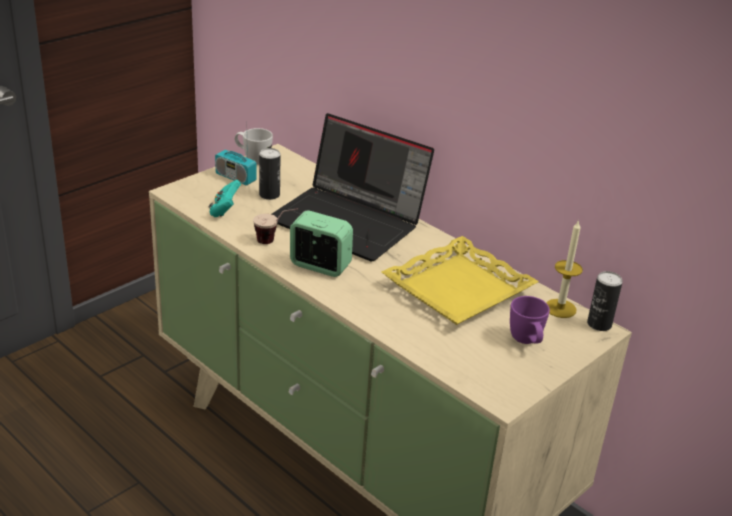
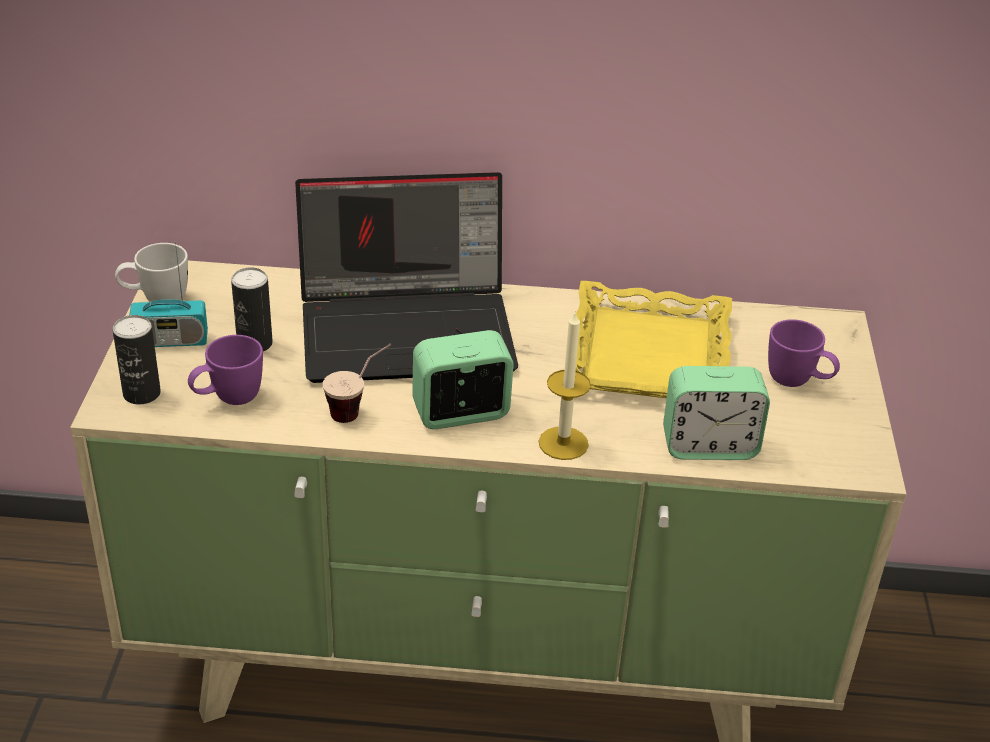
camera: 40 degrees left, 5 degrees up
turquoise game controller [209,180,241,217] -> purple mug [188,335,263,405]
candle [546,219,583,318] -> candle moved to [539,310,591,460]
can [587,271,623,331] -> can moved to [113,315,161,404]
none -> alarm clock [663,366,770,460]

